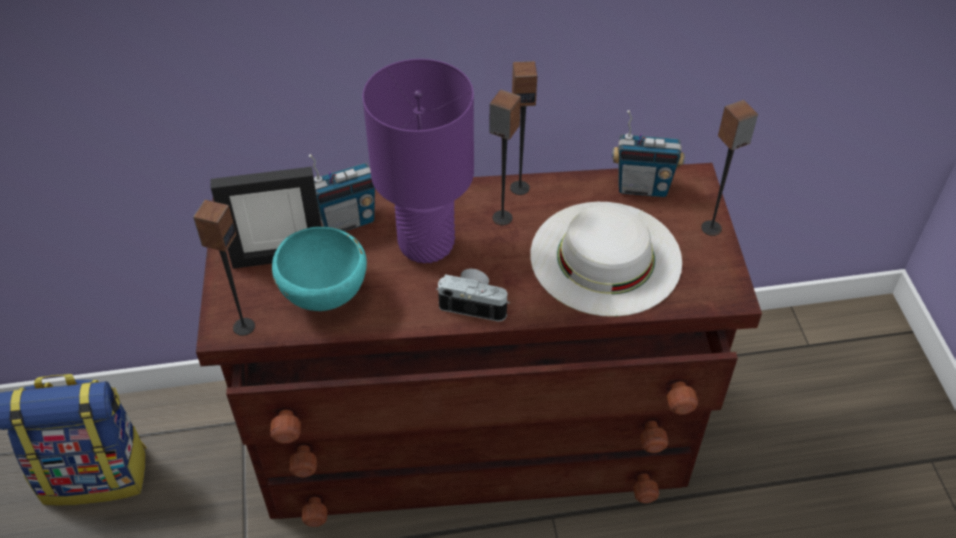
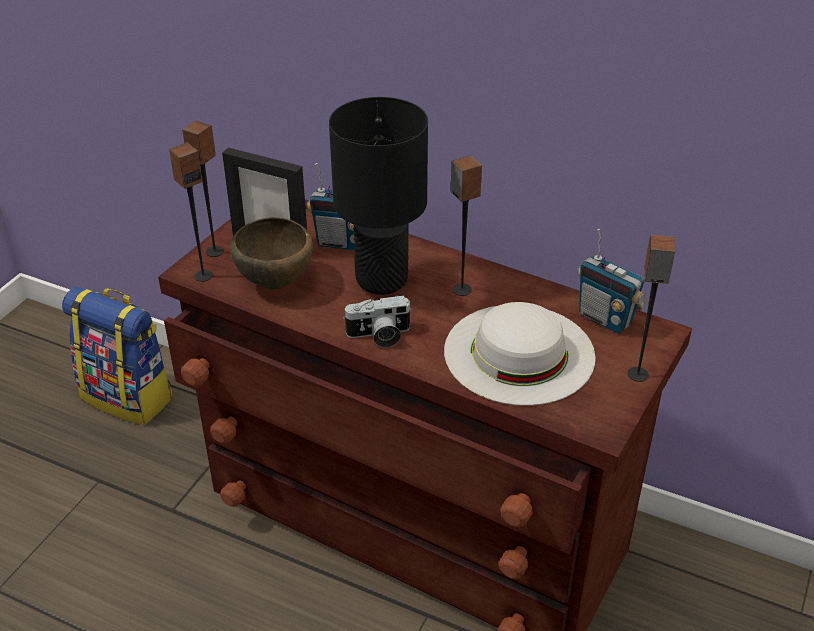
camera: 35 degrees right, 10 degrees down
turquoise bowl [272,227,367,311] -> brown bowl [230,217,313,289]
purple table lamp [363,59,474,263] -> black table lamp [329,97,428,295]
camera [436,269,510,322] -> camera turned 120 degrees clockwise [343,296,412,348]
speaker [510,61,537,195] -> speaker moved to [182,120,224,257]

